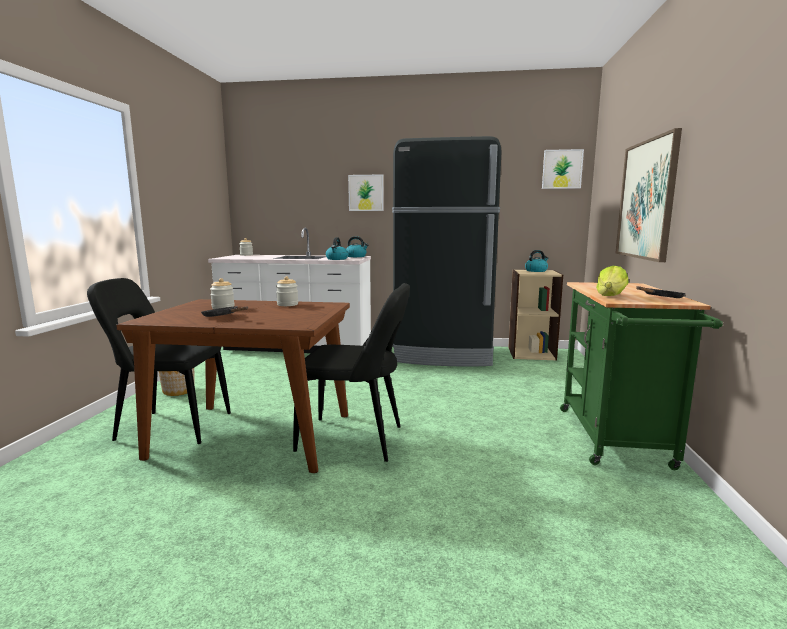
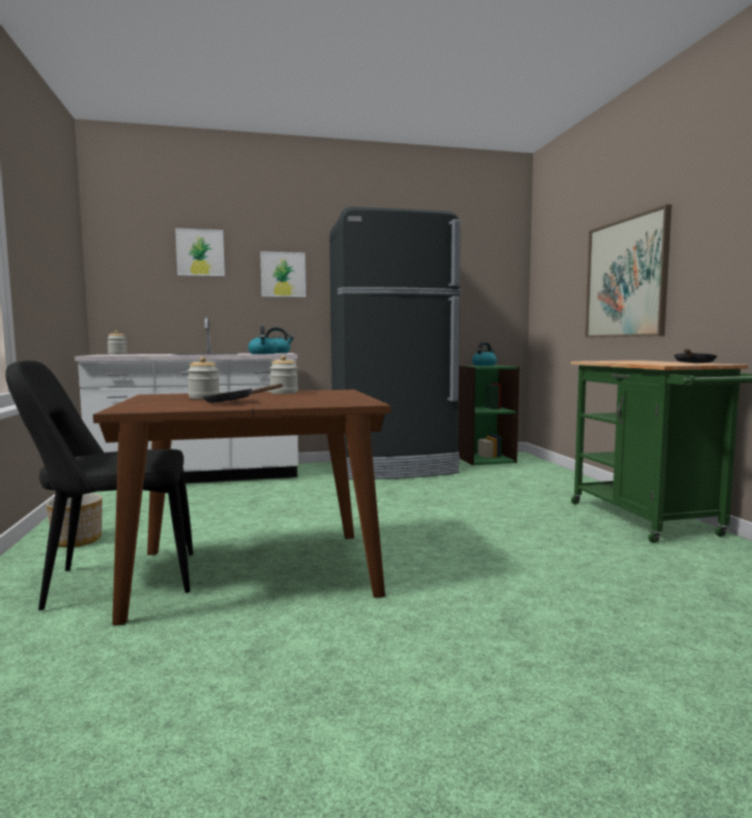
camera: 20 degrees left, 5 degrees down
black chair [293,283,410,462] -> none
beige bookcase [508,270,563,361] -> green bookcase [458,365,519,465]
picture [542,149,584,189] -> picture moved to [175,228,225,277]
lettuce [596,266,629,296] -> none

